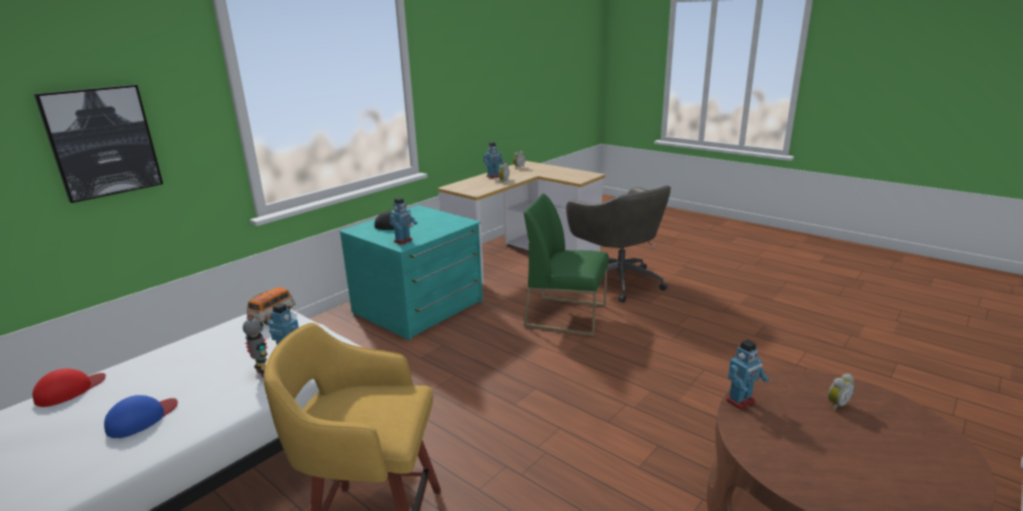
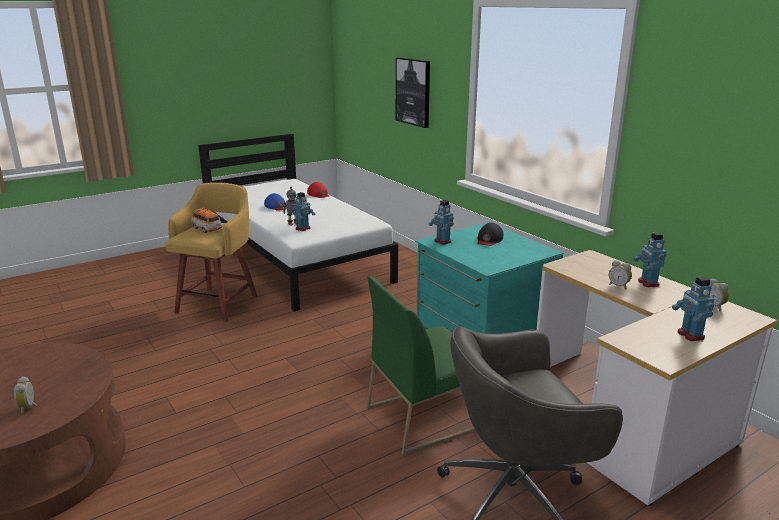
camera: 105 degrees right, 0 degrees up
toy car [247,287,295,325] -> toy car moved to [191,208,222,233]
green chair [524,193,609,336] -> green chair turned 150 degrees counterclockwise [367,276,476,456]
toy robot [726,339,769,409] -> toy robot moved to [672,276,714,341]

